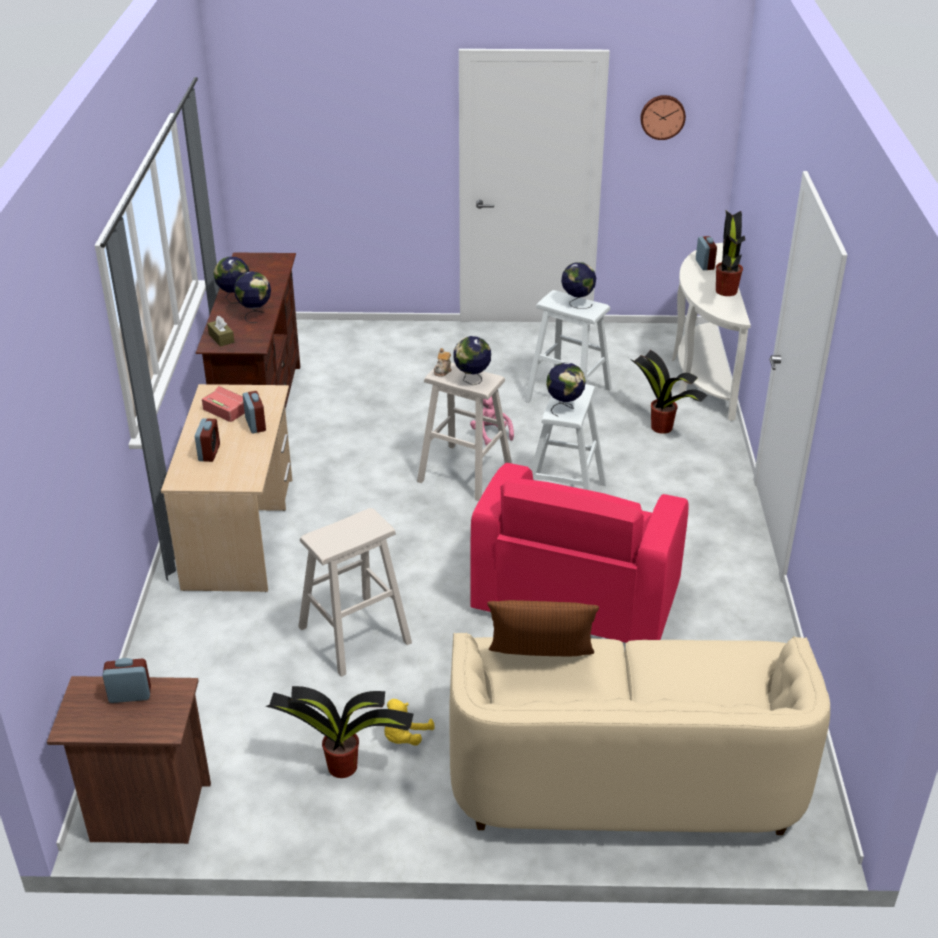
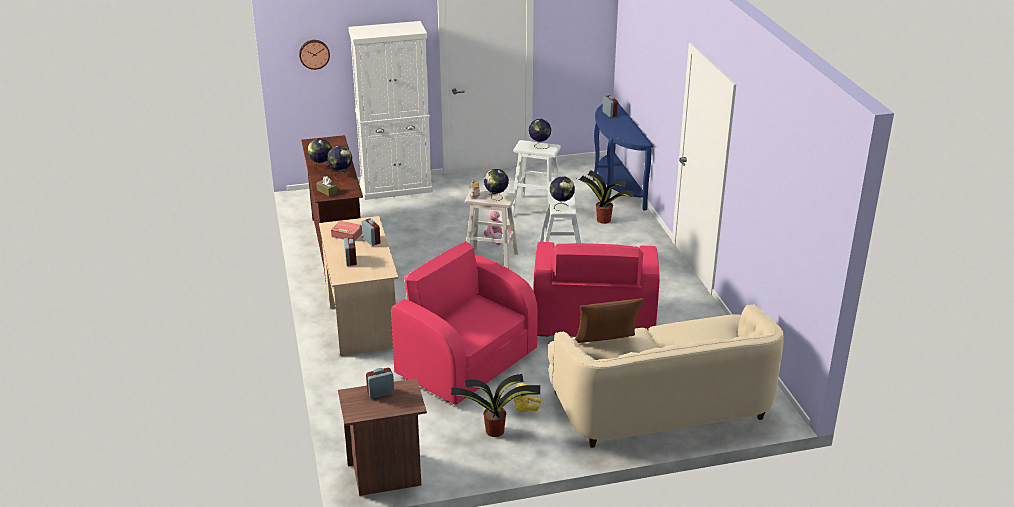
camera: 15 degrees left, 5 degrees down
beige stool [298,508,412,677] -> pink armchair [391,242,538,404]
wall clock [640,95,686,140] -> wall clock moved to [299,40,330,70]
white console table [671,243,751,421] -> blue console table [593,103,653,211]
potted plant [716,211,745,296] -> none
none -> white cabinet [349,21,433,200]

